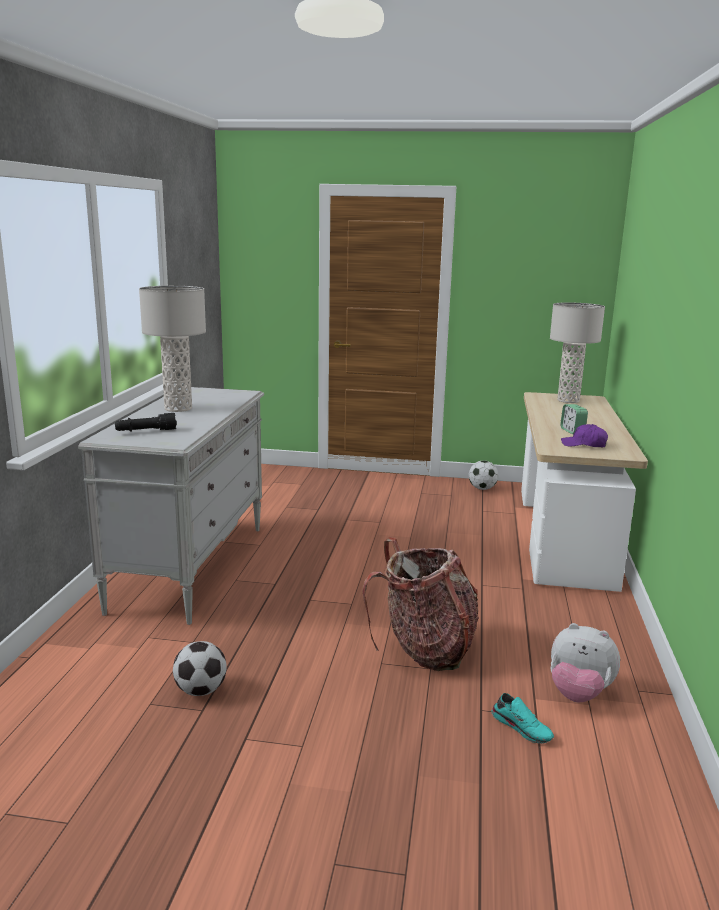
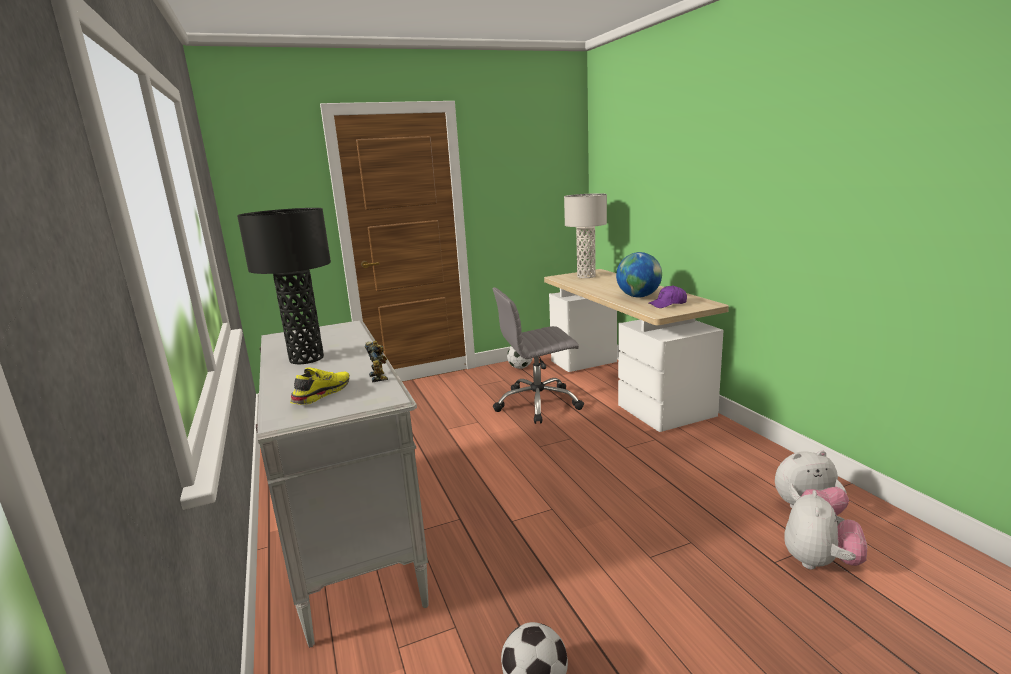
camera: 30 degrees left, 0 degrees up
black flashlight [115,413,177,432] -> yellow shoe [290,367,350,405]
white table lamp [139,286,206,412] -> black table lamp [237,208,331,364]
backpack [362,537,479,671] -> none
turquoise shoe [491,693,554,744] -> plush toy [784,490,867,570]
alarm clock [560,404,588,434] -> globe [616,252,662,297]
none -> toy robot [365,341,388,382]
none -> grey office chair [493,287,584,424]

